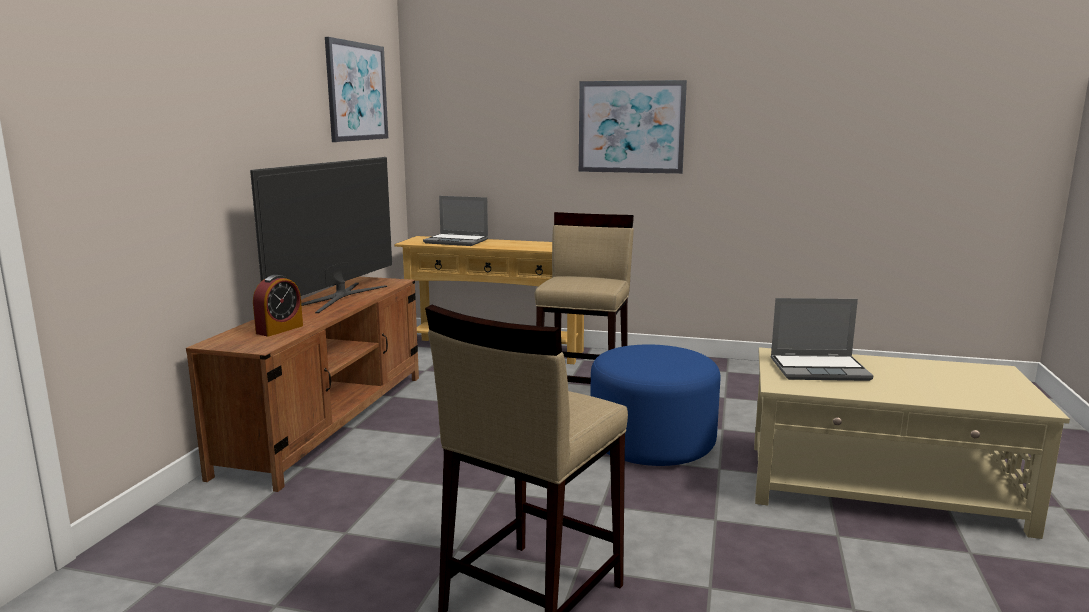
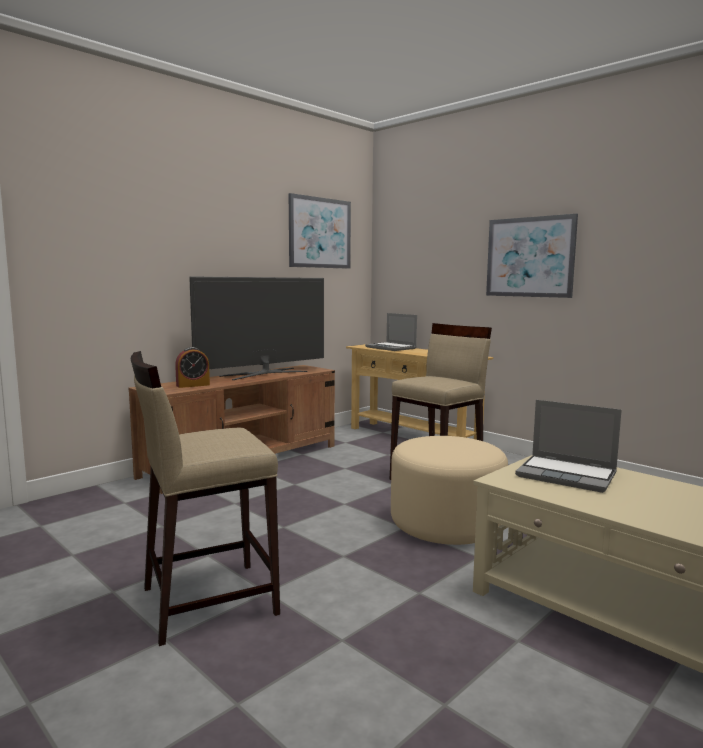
camera: 30 degrees right, 5 degrees down
blue ottoman [590,344,720,466] -> beige ottoman [391,436,508,545]

